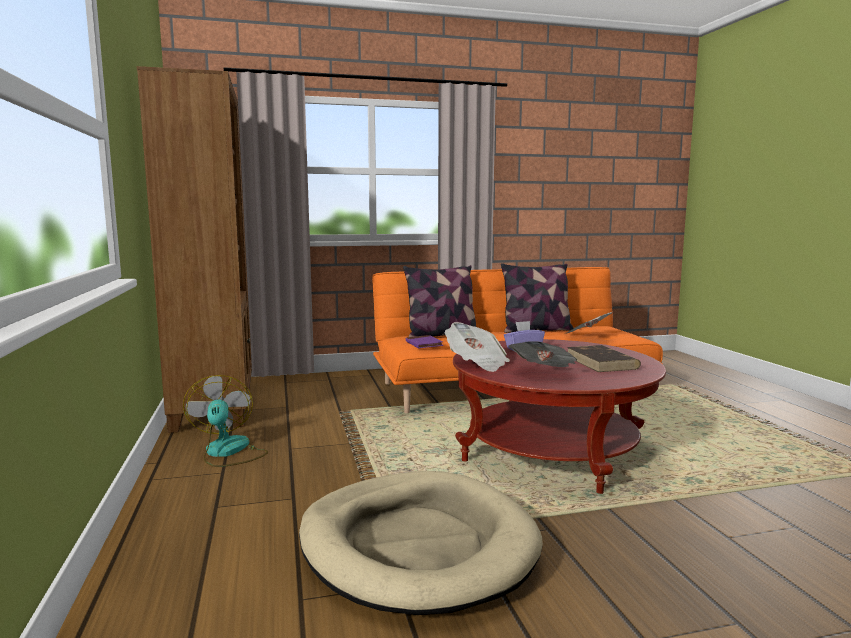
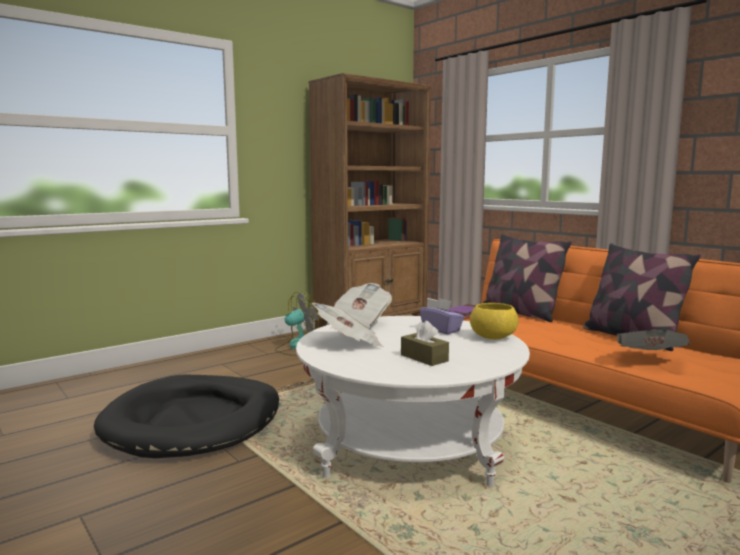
camera: 65 degrees right, 0 degrees up
beige dog bed [299,471,543,615] -> black dog bed [94,375,279,458]
red coffee table [453,339,666,494] -> white coffee table [296,316,530,487]
brown book [567,345,641,372] -> brown tissue box [401,320,449,366]
none -> yellow bowl [470,303,519,339]

